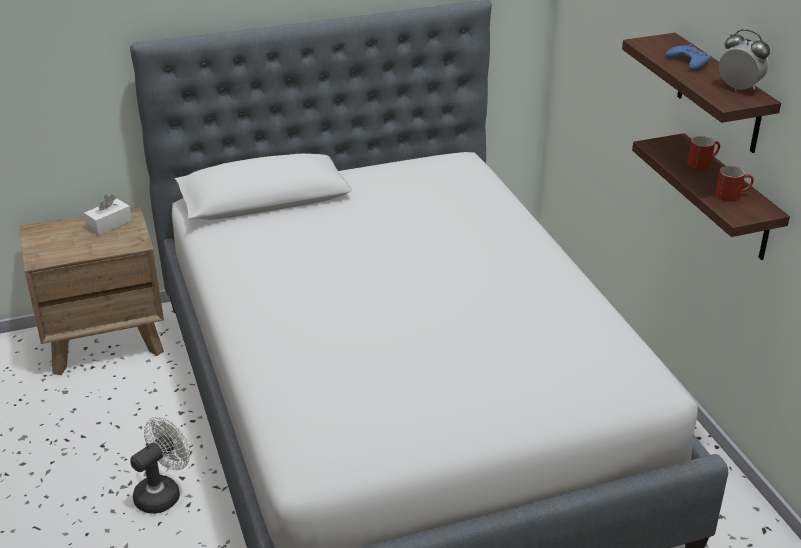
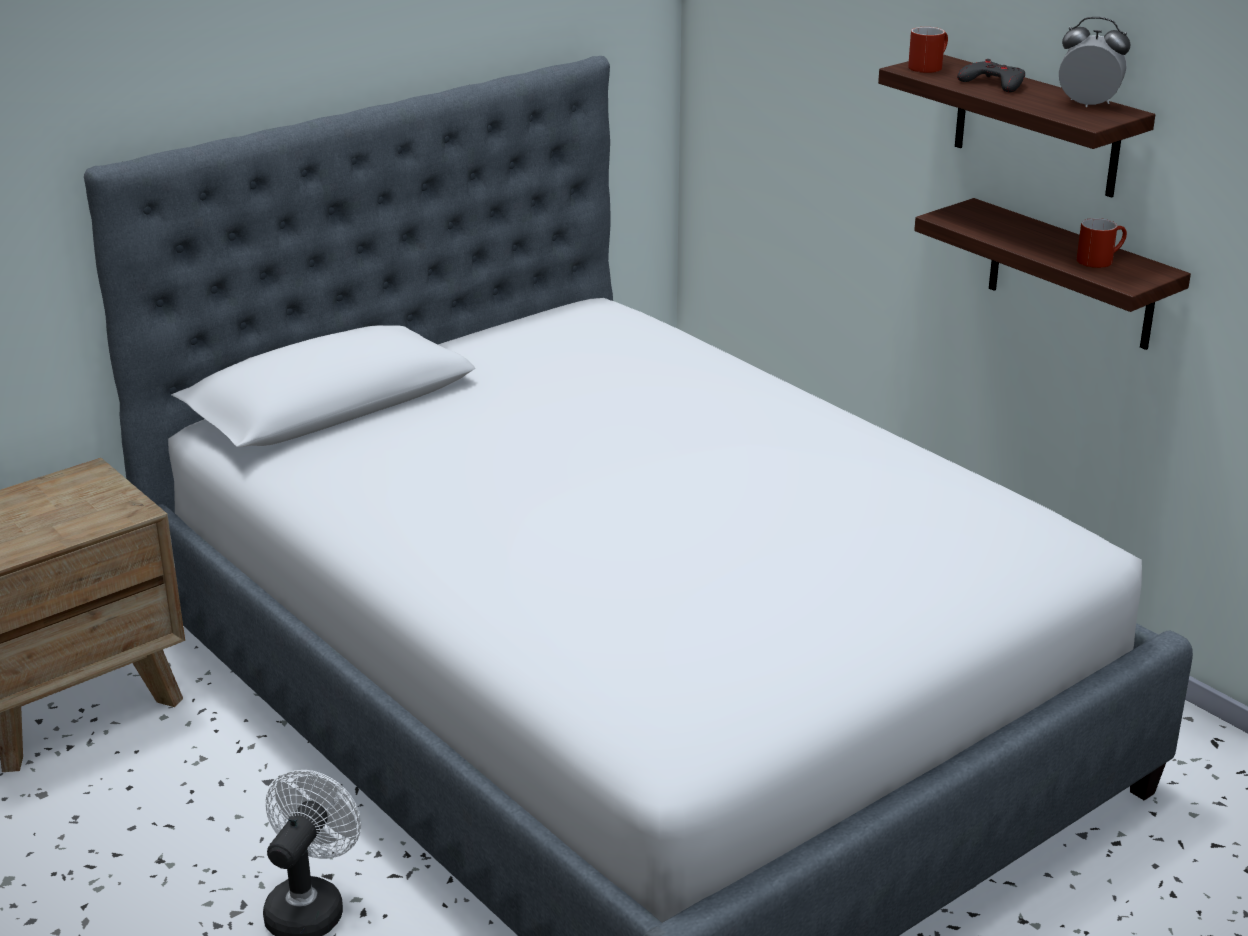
camera: 20 degrees left, 5 degrees down
white tissue box [84,194,132,235] -> none
blue game controller [666,44,711,71] -> grey game controller [957,59,1025,92]
red mug [688,136,720,170] -> red mug moved to [908,27,948,73]

